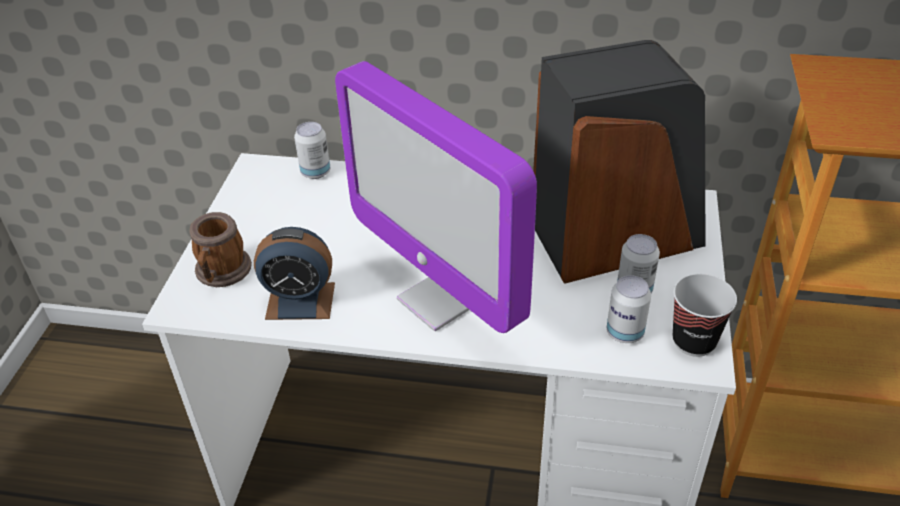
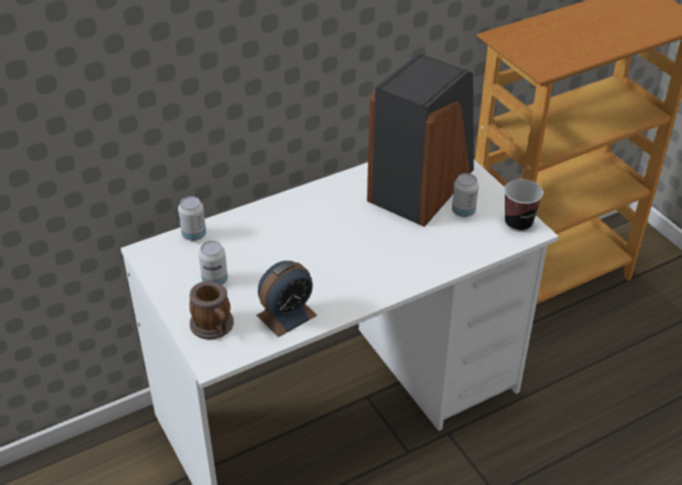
camera: 40 degrees left, 0 degrees up
monitor [335,61,537,333] -> none
can [607,275,651,343] -> can moved to [198,241,228,285]

